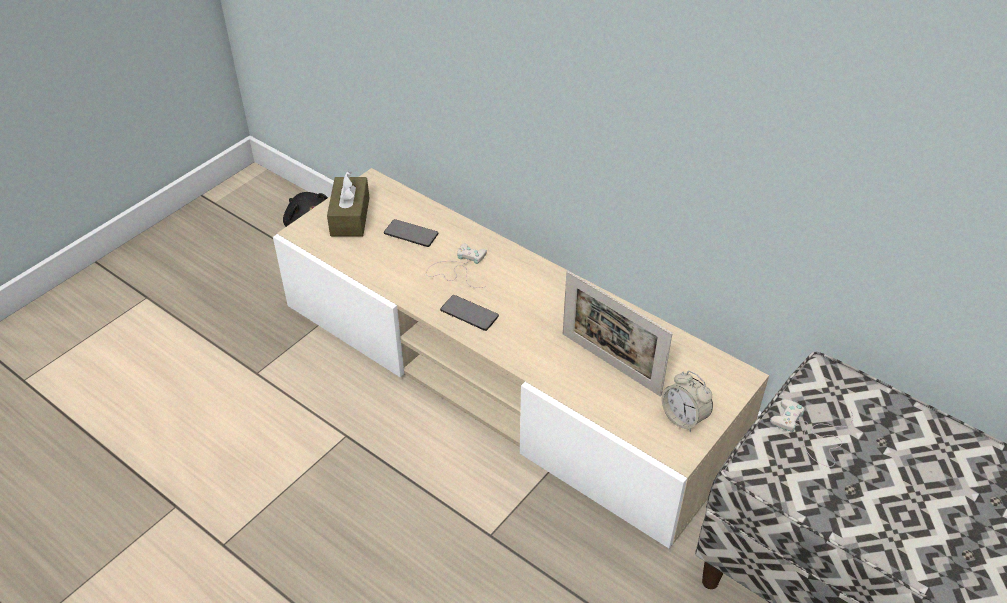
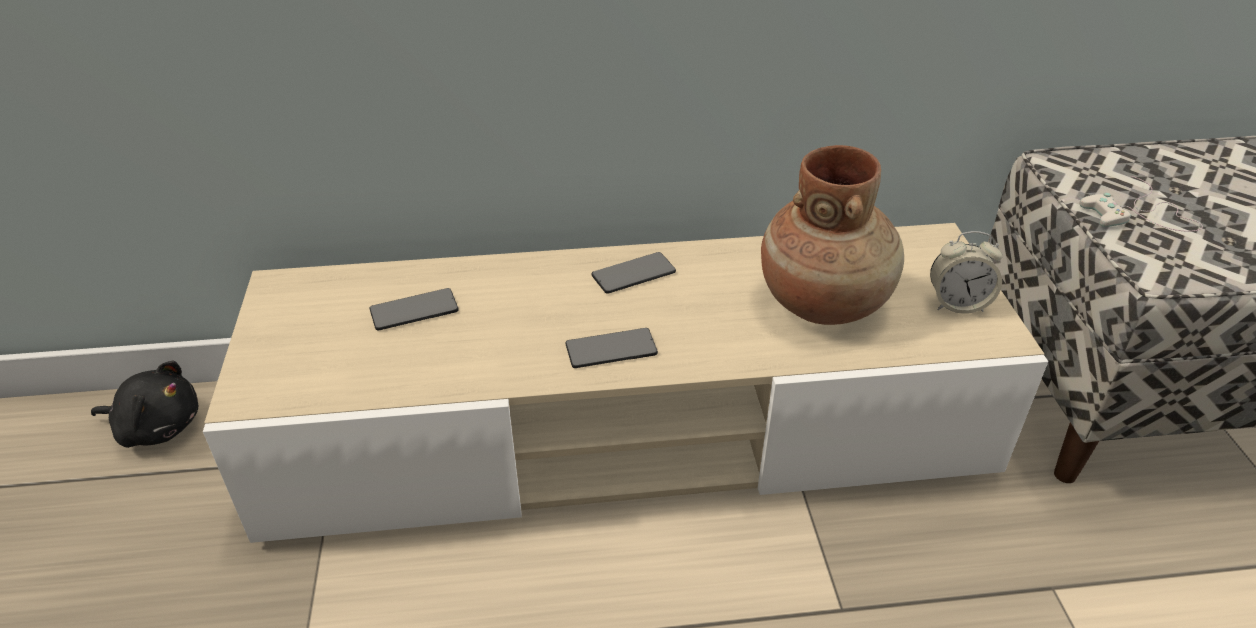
camera: 45 degrees left, 5 degrees down
brown tissue box [327,171,370,237] -> none
white game controller [426,244,487,288] -> none
picture frame [563,270,673,397] -> brown vase [761,145,904,325]
none -> phone [592,252,676,294]

